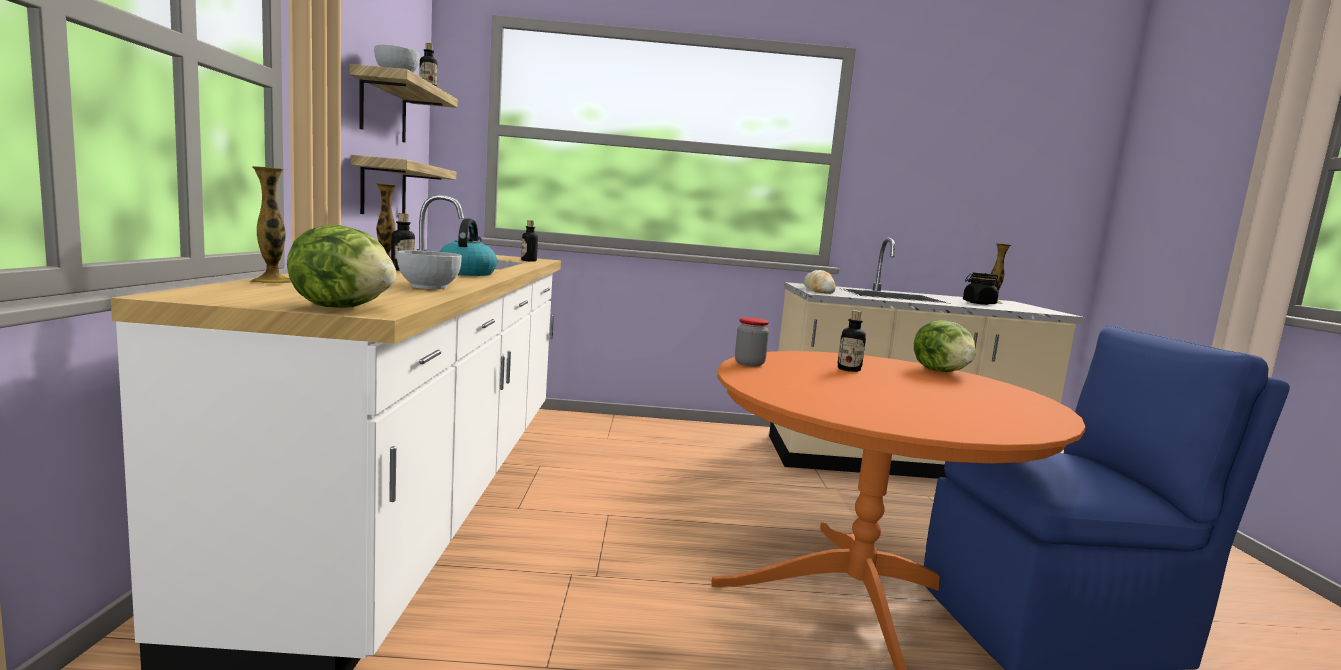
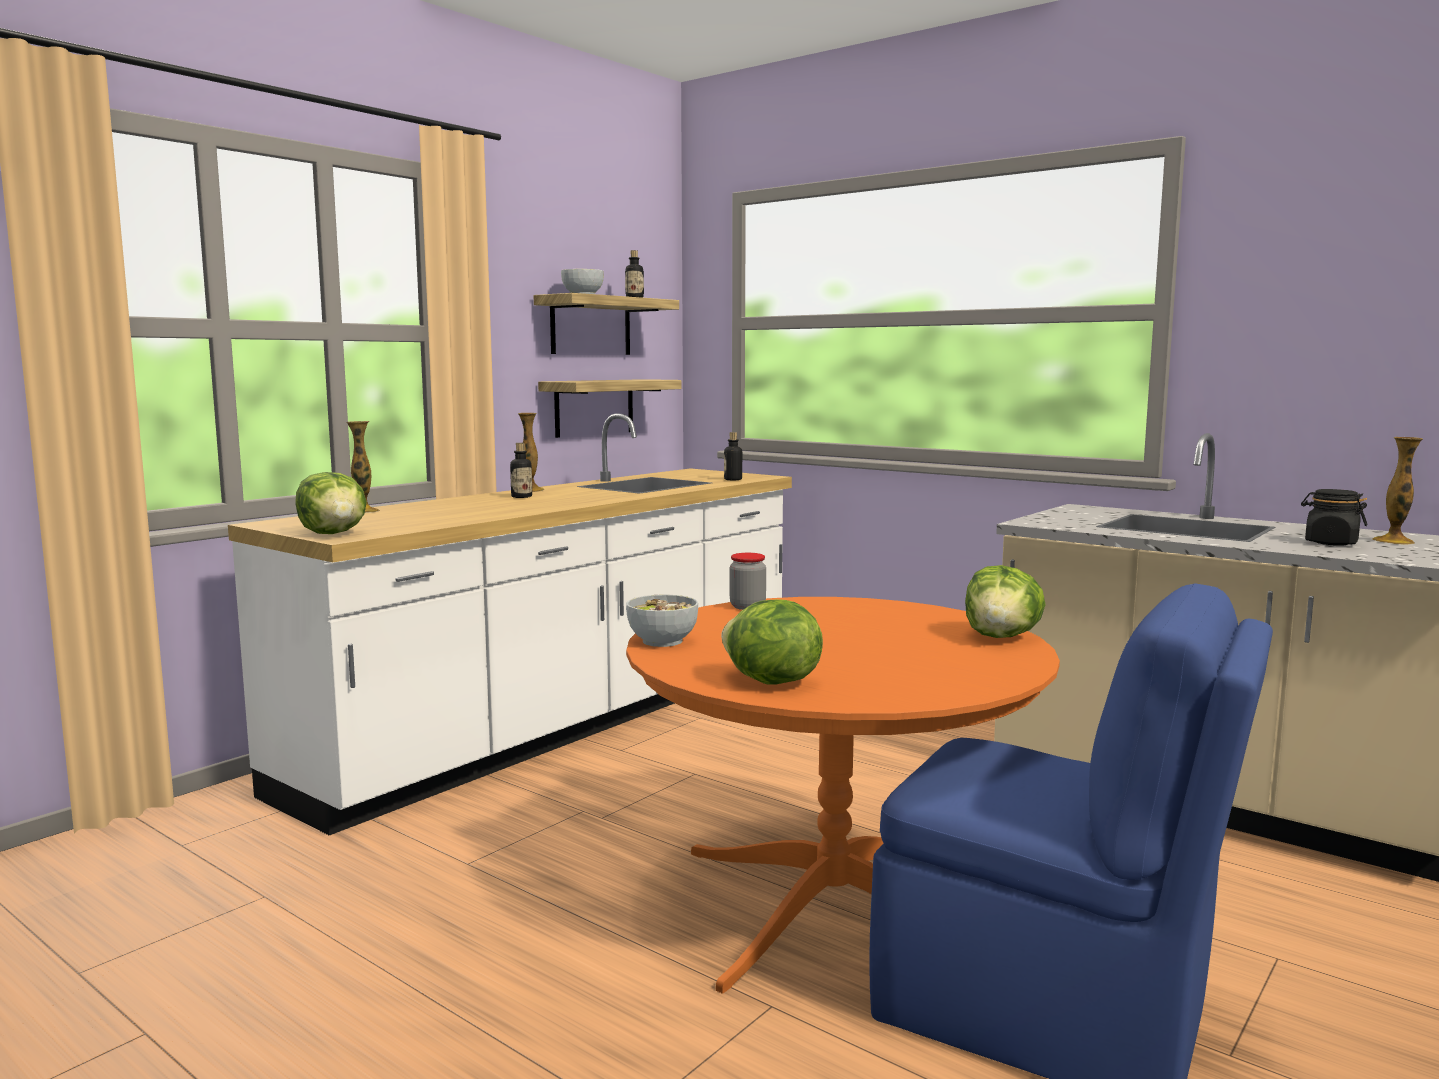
camera: 40 degrees right, 0 degrees up
bowl [397,250,462,289] -> bowl moved to [626,595,698,647]
kettle [439,218,497,276] -> none
bread [804,270,836,294] -> none
bottle [837,310,866,372] -> none
none -> lettuce [721,599,823,684]

